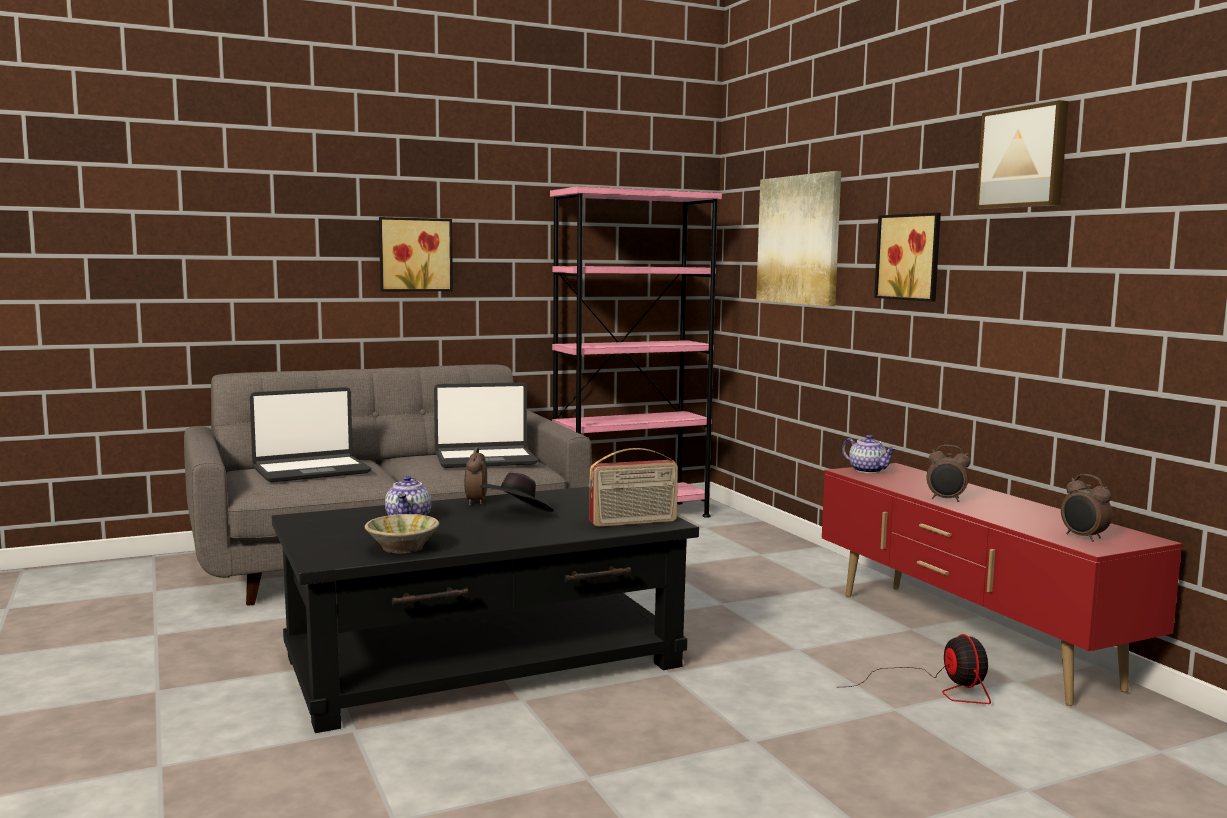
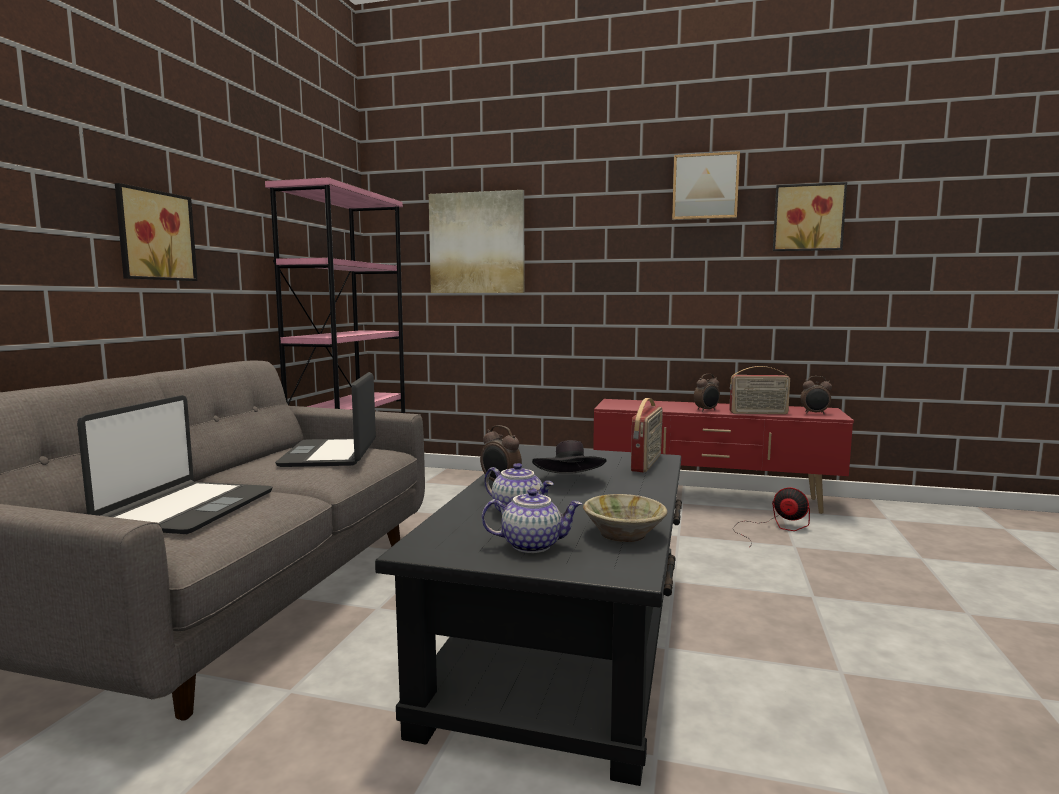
camera: 50 degrees left, 0 degrees up
laptop [434,382,538,468] -> laptop turned 150 degrees clockwise [275,372,376,467]
teapot [842,435,896,474] -> teapot moved to [482,488,582,553]
picture [874,213,941,302] -> picture moved to [773,182,847,251]
none -> radio [729,366,790,414]

